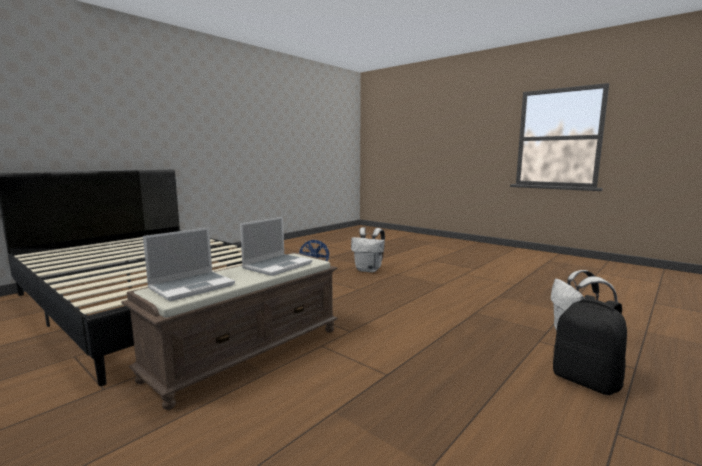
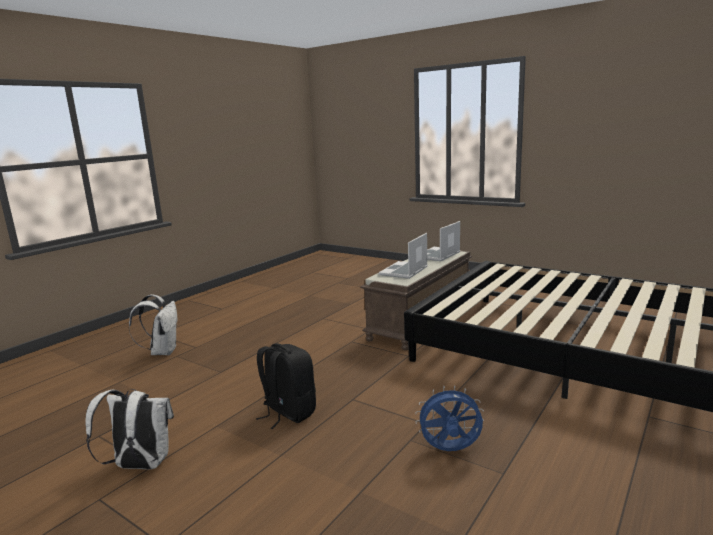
camera: 175 degrees right, 5 degrees up
white backpack [351,227,385,272] -> white backpack moved to [85,389,174,469]
black backpack [553,295,627,395] -> black backpack moved to [256,343,316,429]

